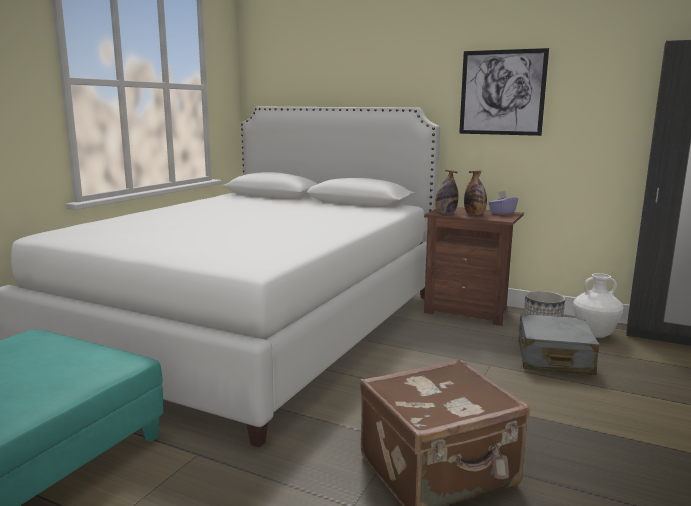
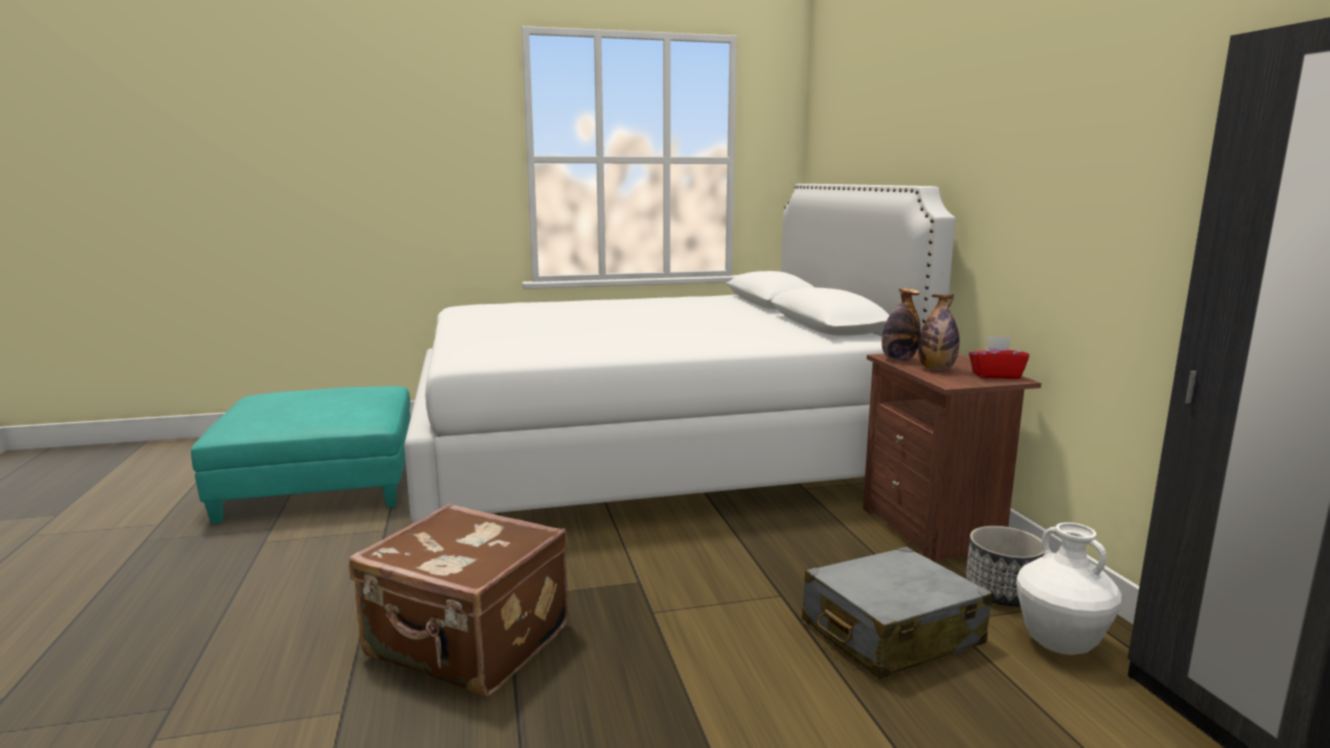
camera: 50 degrees right, 0 degrees up
picture [459,48,549,136] -> none
purple tissue box [489,191,518,215] -> red tissue box [969,336,1029,379]

